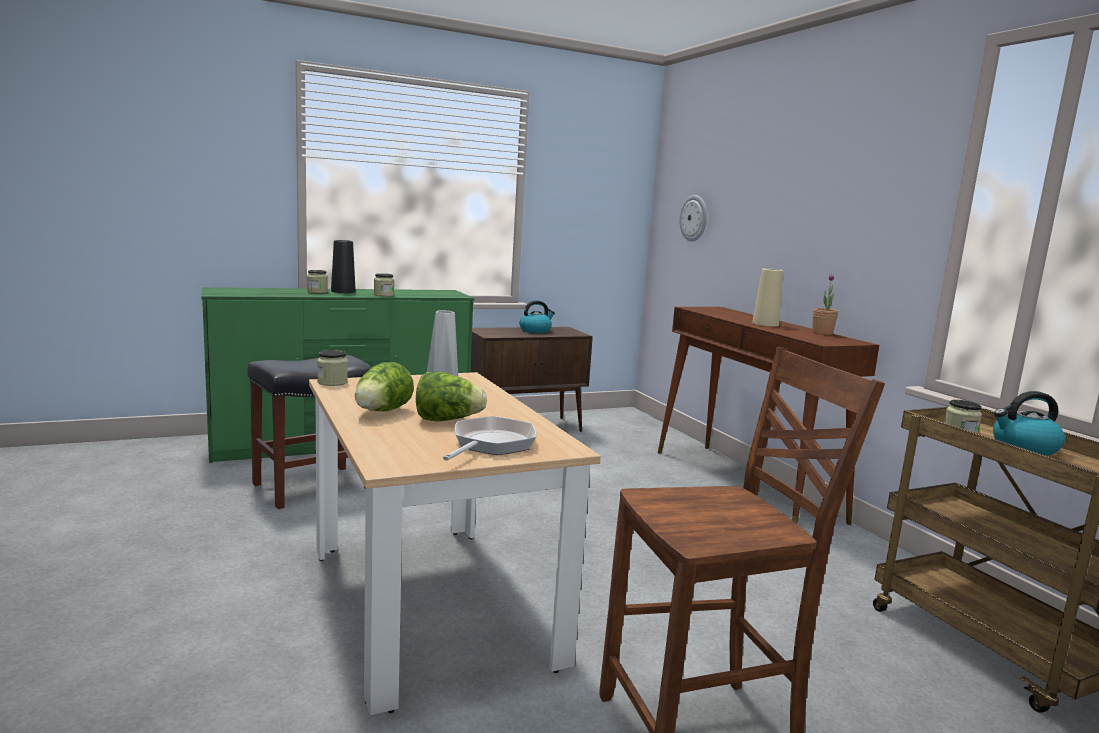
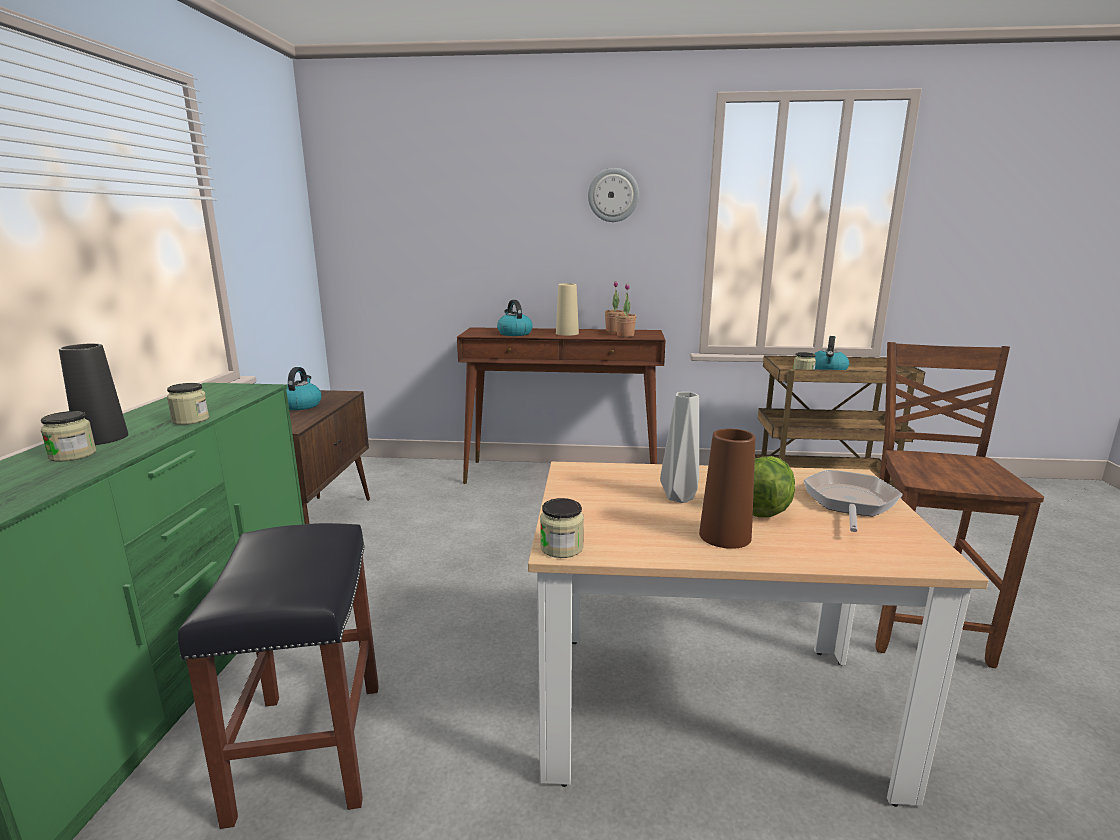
camera: 60 degrees left, 5 degrees up
lettuce [355,362,414,411] -> brown vase [699,429,756,549]
frying pan [443,416,537,461] -> frying pan turned 60 degrees clockwise [803,470,903,532]
wall clock [679,195,707,242] -> wall clock moved to [588,168,639,222]
none -> kettle [497,300,533,336]
none -> potted plant [616,283,636,337]

